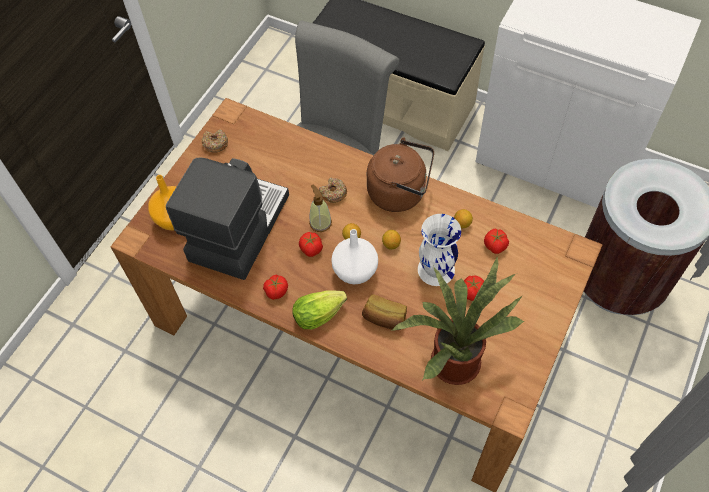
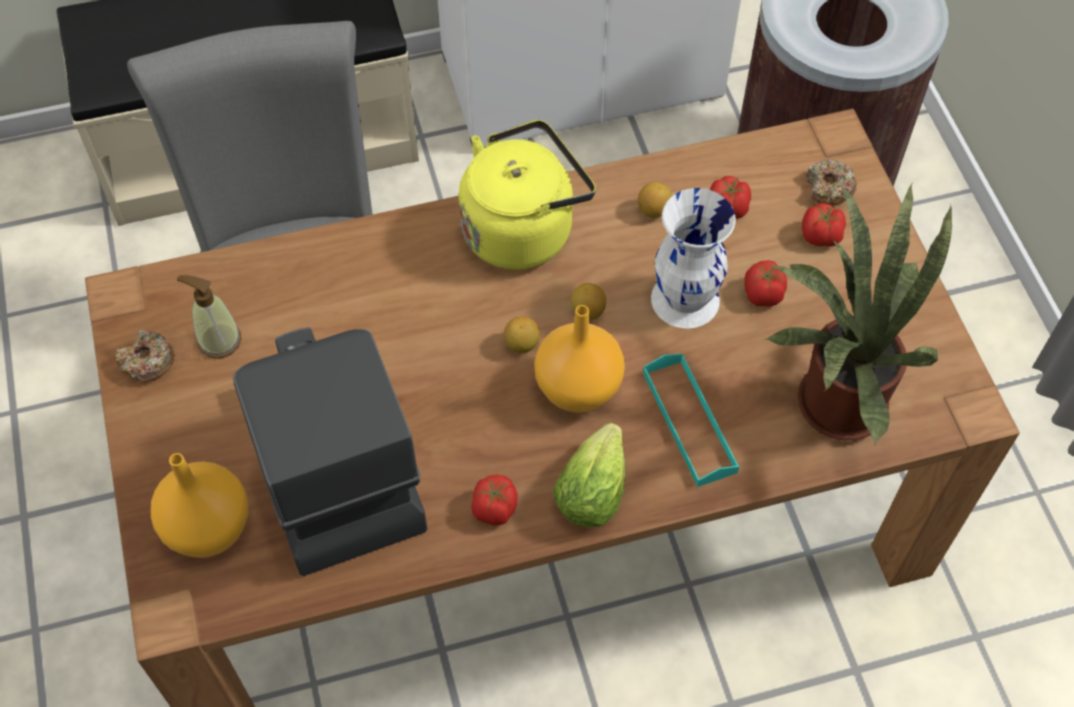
camera: 45 degrees left, 0 degrees up
tomato [299,232,323,257] -> tomato moved to [802,203,846,247]
soap dispenser [309,185,332,232] -> soap dispenser moved to [177,275,241,359]
donut [319,177,347,203] -> donut moved to [806,159,857,205]
white vase [331,229,378,284] -> orange vase [534,305,625,413]
bread [362,294,407,330] -> turquoise tray [643,354,739,487]
brown kettle [367,137,434,212] -> yellow kettle [459,120,596,270]

